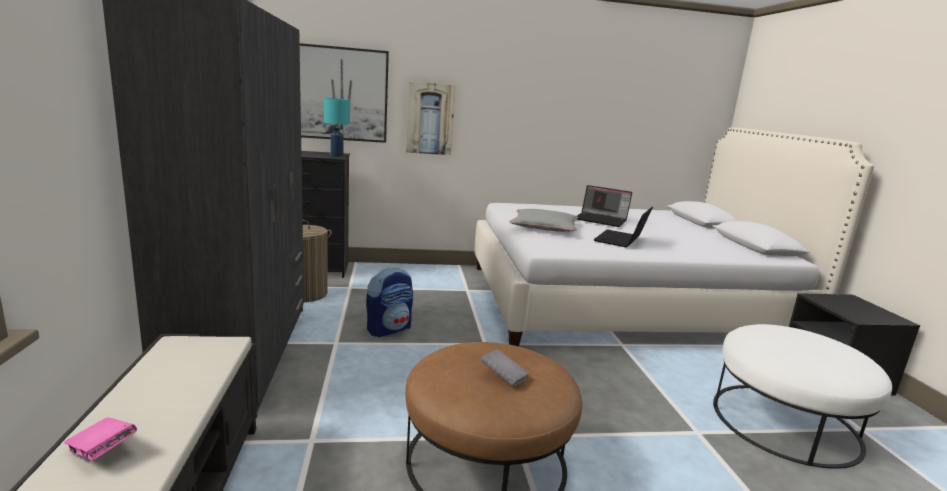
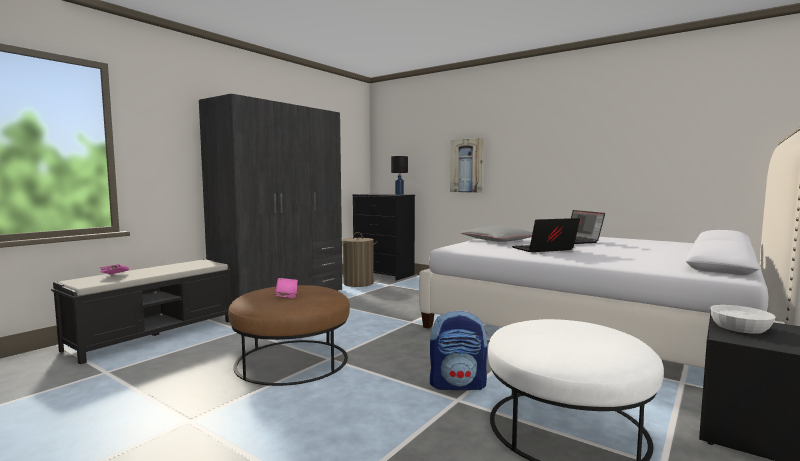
camera: 45 degrees right, 10 degrees down
picture [300,43,389,143] -> none
turquoise table lamp [324,98,350,157] -> black table lamp [391,156,408,195]
backpack [366,267,413,337] -> backpack moved to [430,310,488,390]
grey book [481,349,529,386] -> pink book [275,278,298,298]
none -> white bowl [710,305,776,334]

